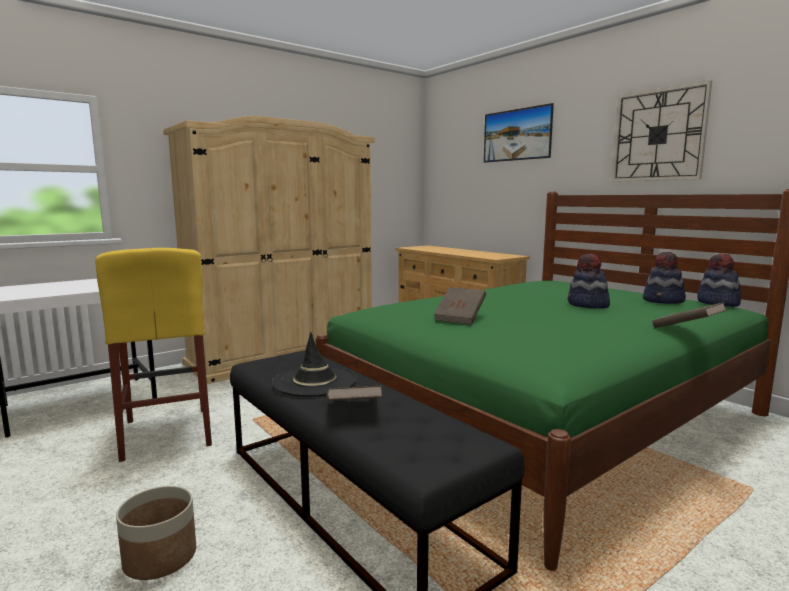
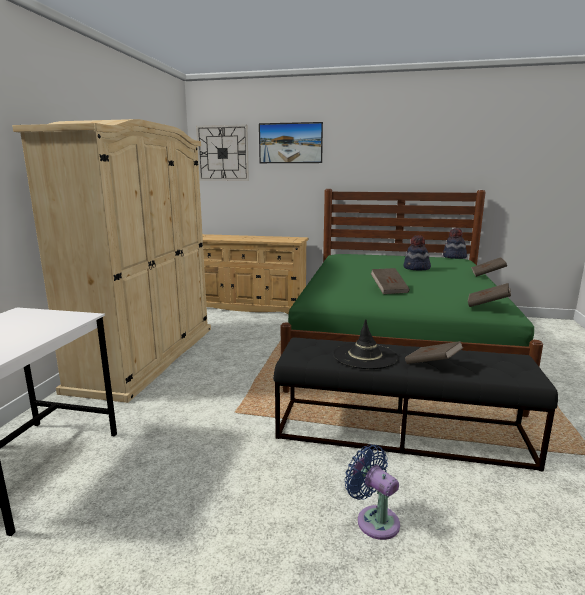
camera: 40 degrees left, 5 degrees up
yellow stool [95,248,212,462] -> none
planter [116,486,196,580] -> blue fan [345,444,400,540]
wall clock [611,80,712,182] -> wall clock moved to [196,125,249,181]
hat [643,252,686,304] -> none
none -> brown book [468,283,511,307]

